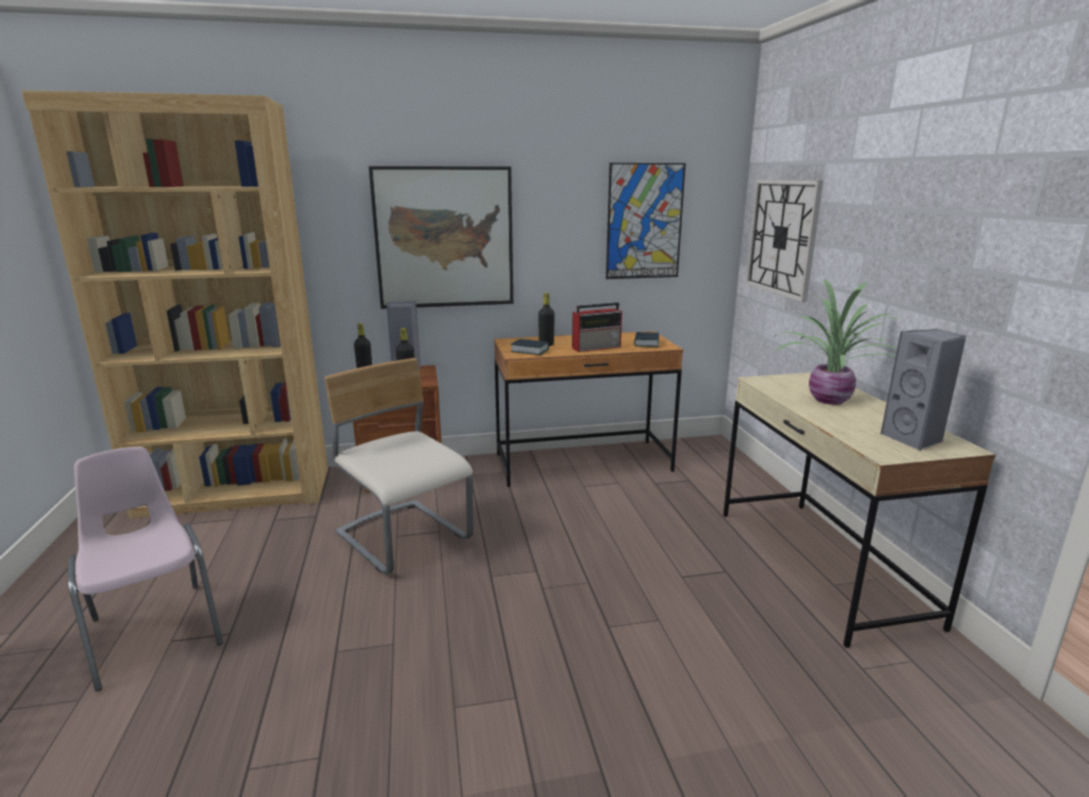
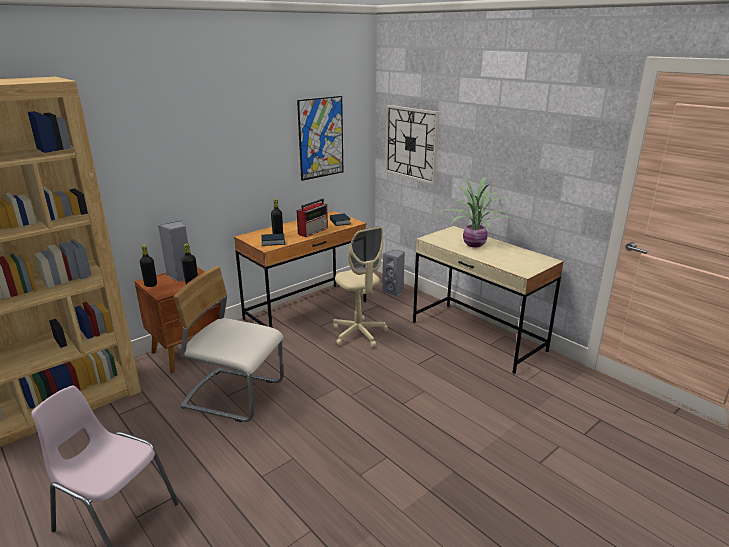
camera: 30 degrees left, 5 degrees up
picture [369,166,513,309] -> none
grey speaker [880,329,966,451] -> grey speaker moved to [382,249,405,297]
none -> beige office chair [333,226,388,348]

